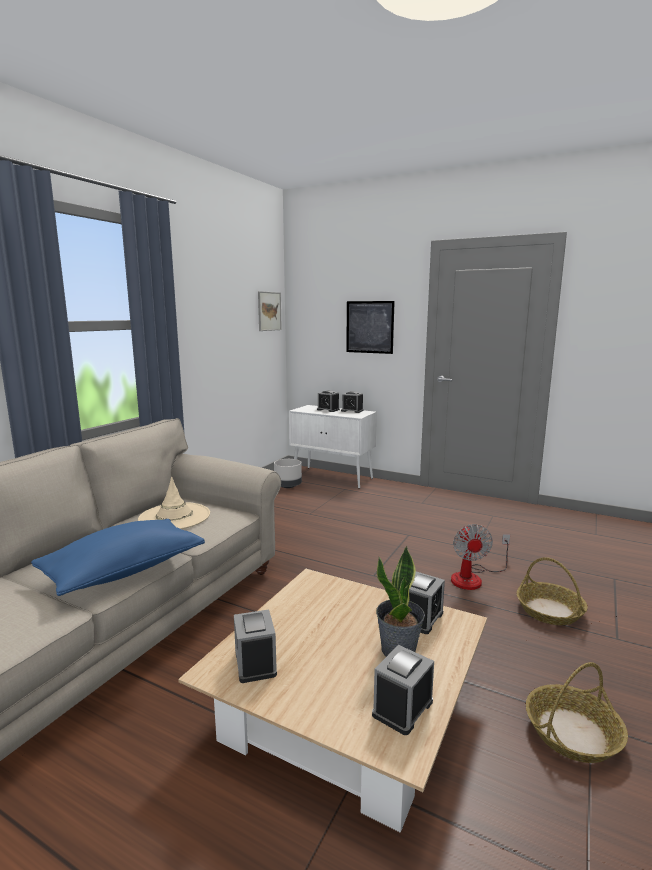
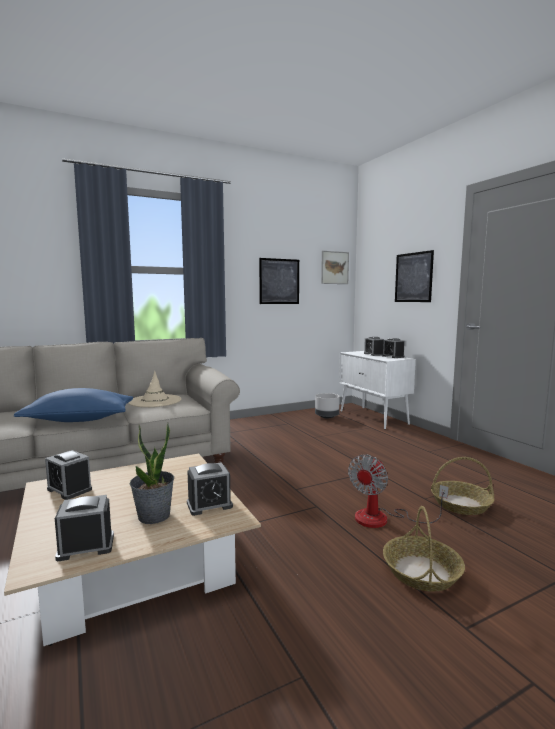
camera: 35 degrees right, 5 degrees down
alarm clock [234,609,277,683] -> alarm clock turned 75 degrees counterclockwise [45,450,92,500]
basket [526,662,628,763] -> basket moved to [431,457,494,515]
none -> picture [259,258,299,304]

